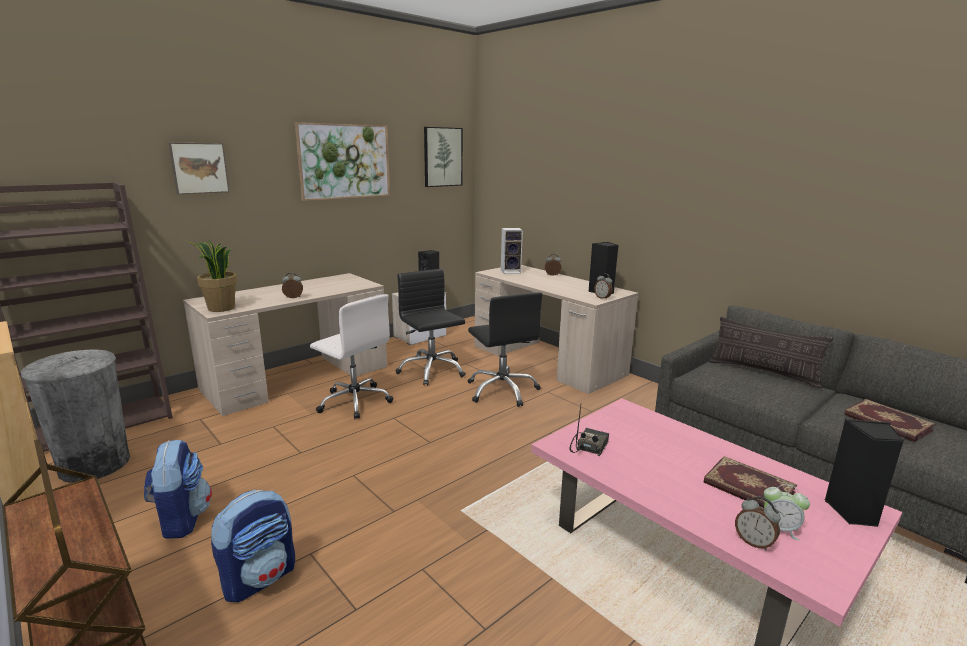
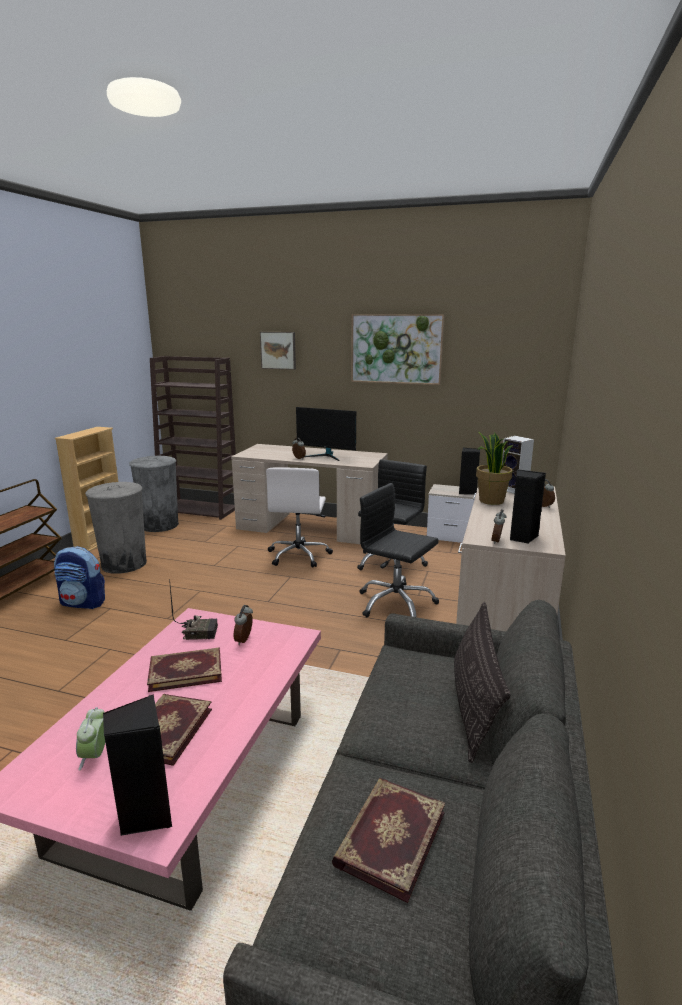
camera: 60 degrees right, 0 degrees up
backpack [144,440,212,539] -> grey trash can [85,482,147,574]
potted plant [188,239,237,312] -> potted plant moved to [476,431,513,505]
picture [424,127,463,187] -> none
black office chair [467,292,543,407] -> black office chair turned 90 degrees clockwise [359,483,439,617]
alarm clock [735,496,781,550] -> alarm clock moved to [233,605,253,645]
none -> book [147,647,222,692]
none -> monitor [296,407,356,461]

